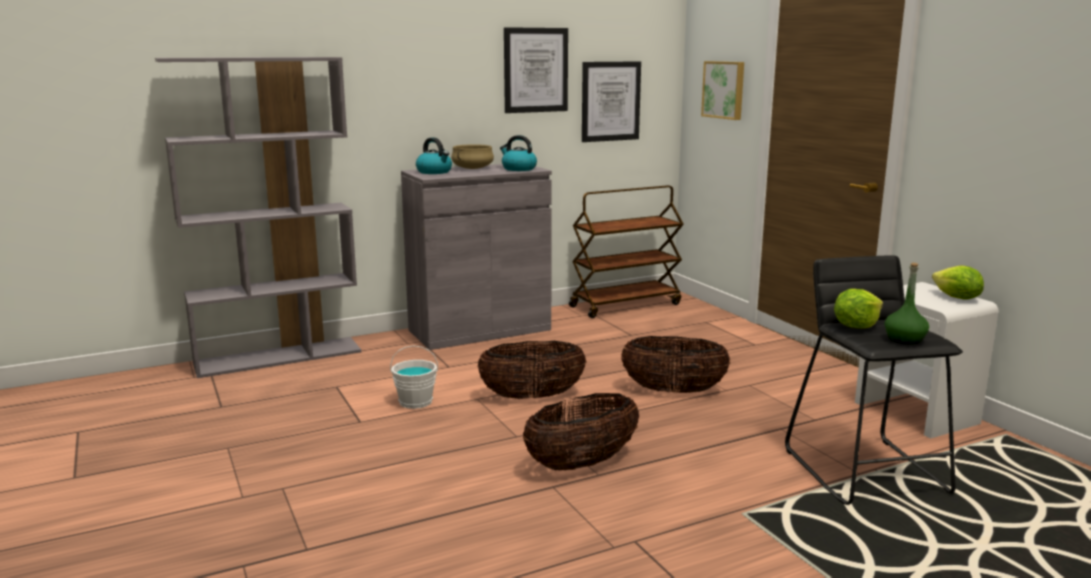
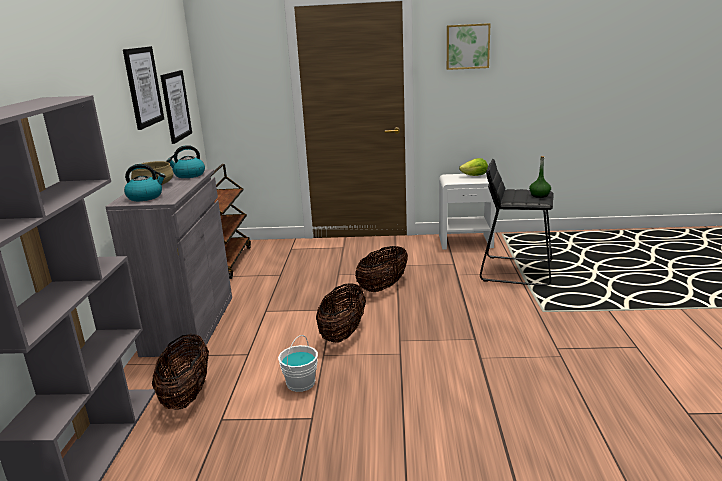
camera: 60 degrees left, 5 degrees up
basket [523,393,639,470] -> basket moved to [152,334,209,409]
picture [701,61,744,120] -> picture moved to [447,23,491,70]
lettuce [834,289,883,328] -> none

